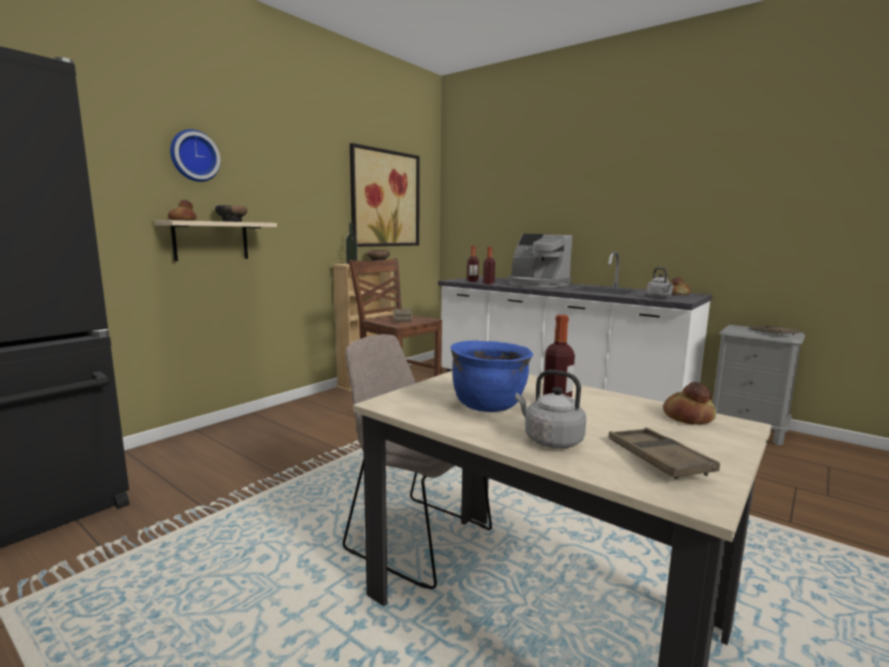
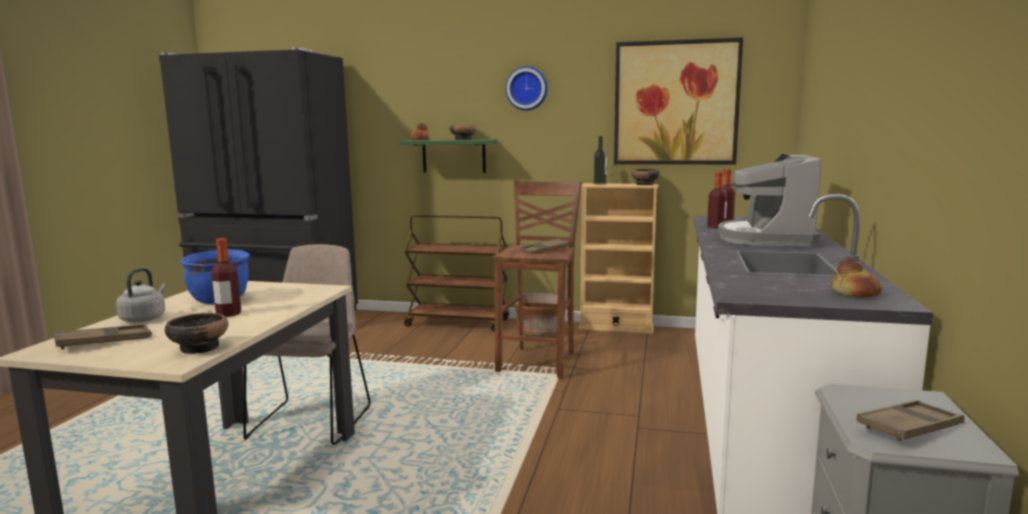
camera: 65 degrees right, 0 degrees up
beige shelf [154,220,277,261] -> green shelf [399,139,497,173]
wall clock [170,129,221,182] -> wall clock moved to [506,66,548,111]
grey kettle [646,267,673,298] -> none
bread [663,382,716,424] -> bowl [165,313,228,354]
none -> brown cart [404,215,509,332]
none -> brown planter [514,293,558,338]

